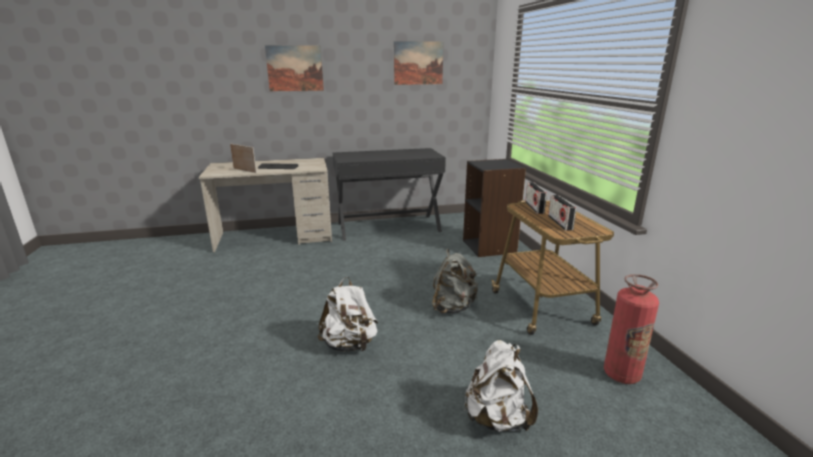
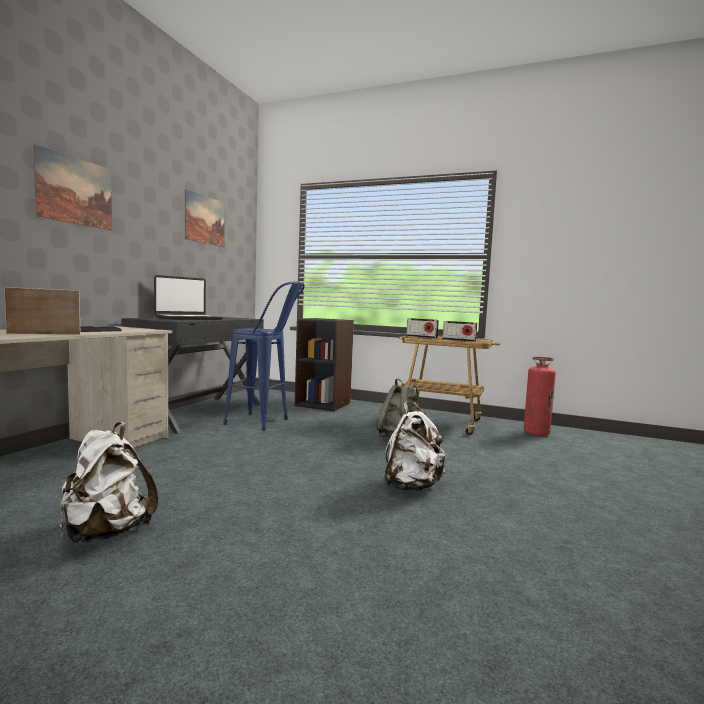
camera: 55 degrees left, 15 degrees down
white backpack [464,340,538,432] -> white backpack moved to [60,422,158,543]
none -> laptop [154,275,223,320]
none -> blue stool [223,281,305,430]

